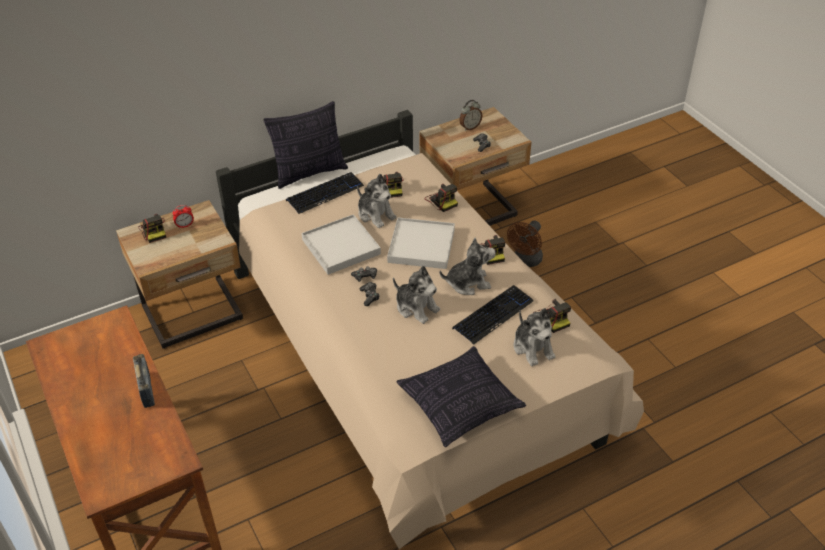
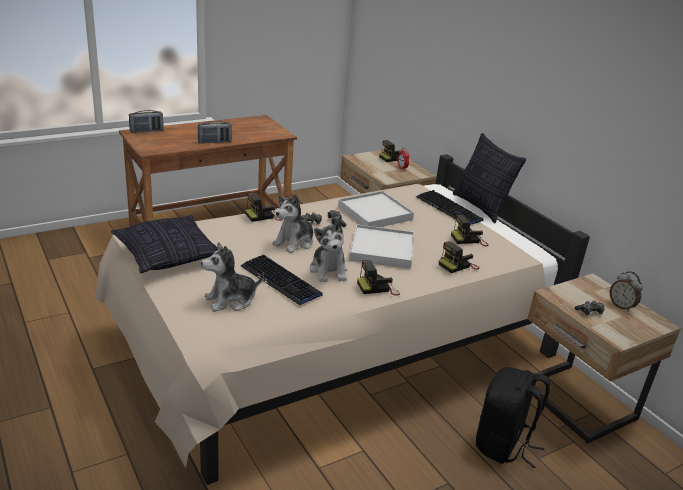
camera: 85 degrees right, 15 degrees down
plush toy [357,174,397,228] -> none
brown fan [507,220,543,267] -> black backpack [476,367,551,468]
camera [535,299,571,333] -> camera moved to [245,193,283,222]
none -> radio [129,110,163,133]

